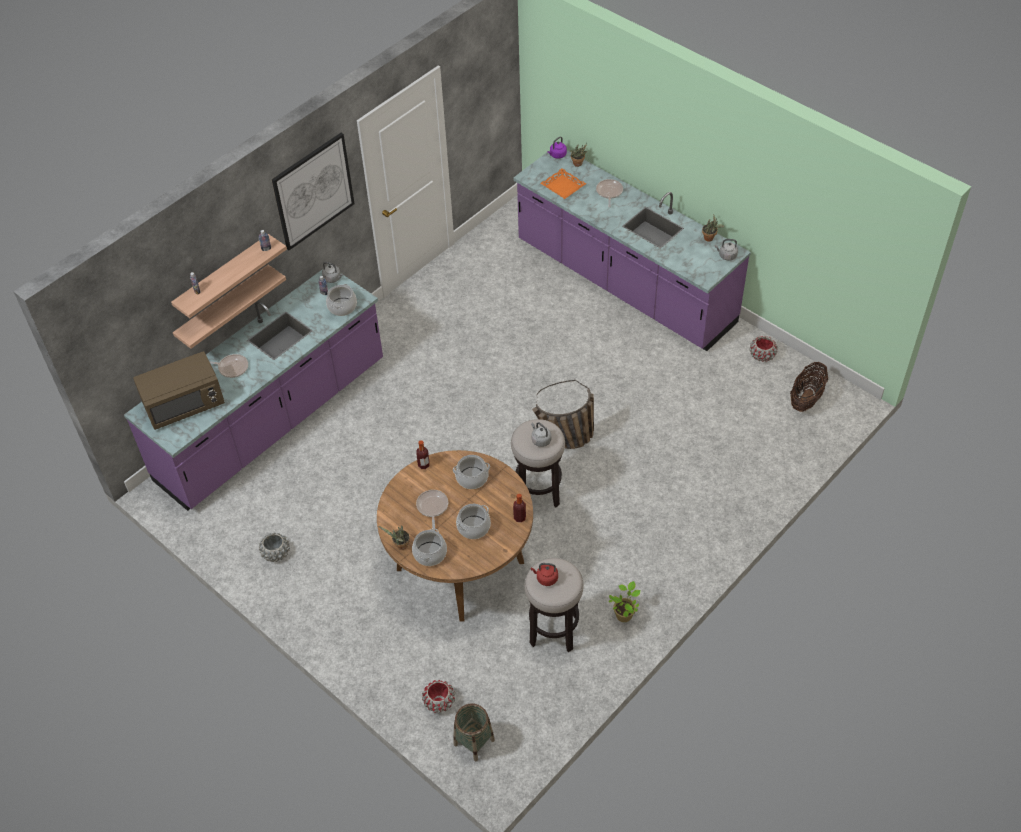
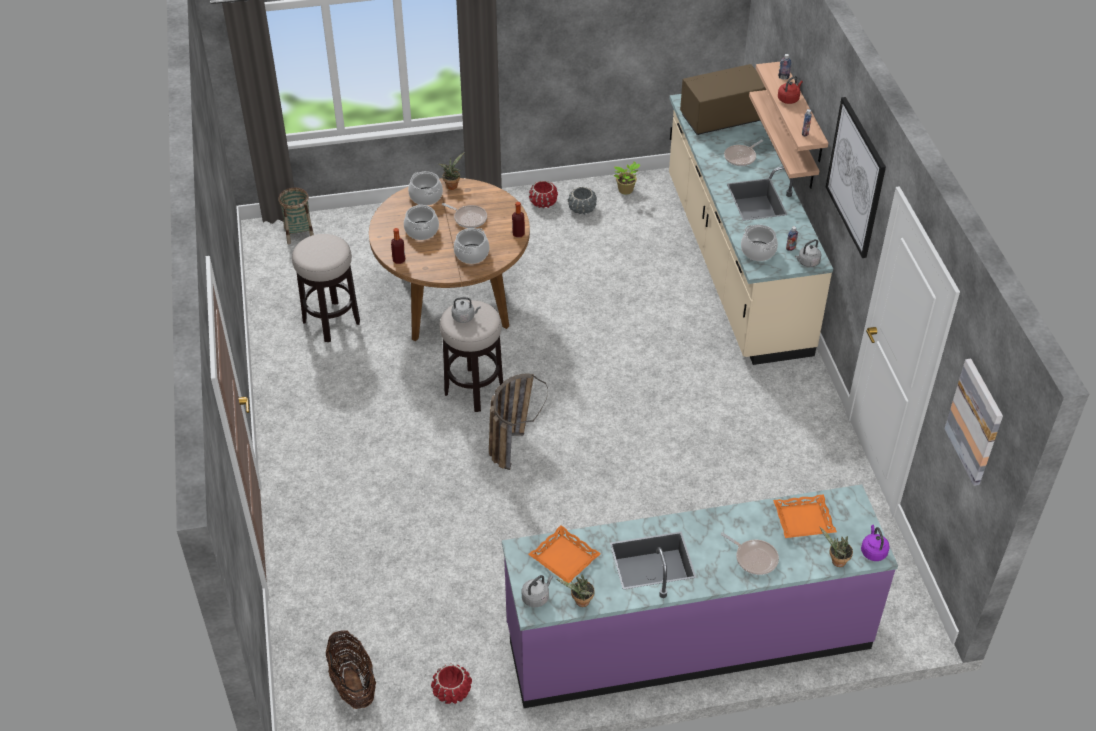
camera: 125 degrees right, 5 degrees down
purple counter [124,269,383,511] -> beige counter [669,94,833,365]
brown microwave [133,351,225,430] -> brown microwave turned 60 degrees clockwise [680,64,766,135]
red planter [422,680,455,713] -> red planter moved to [529,181,558,208]
red kettle [531,563,558,586] -> red kettle moved to [778,76,803,104]
potted plant [609,581,640,622] -> potted plant moved to [614,161,640,194]
none -> orange tray [528,525,601,583]
none -> picture [945,359,1003,486]

